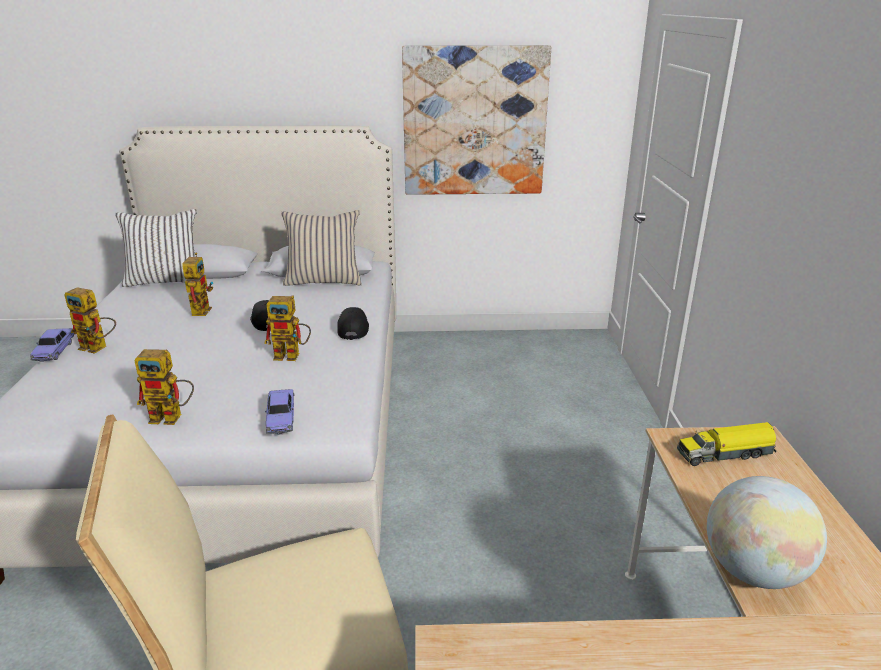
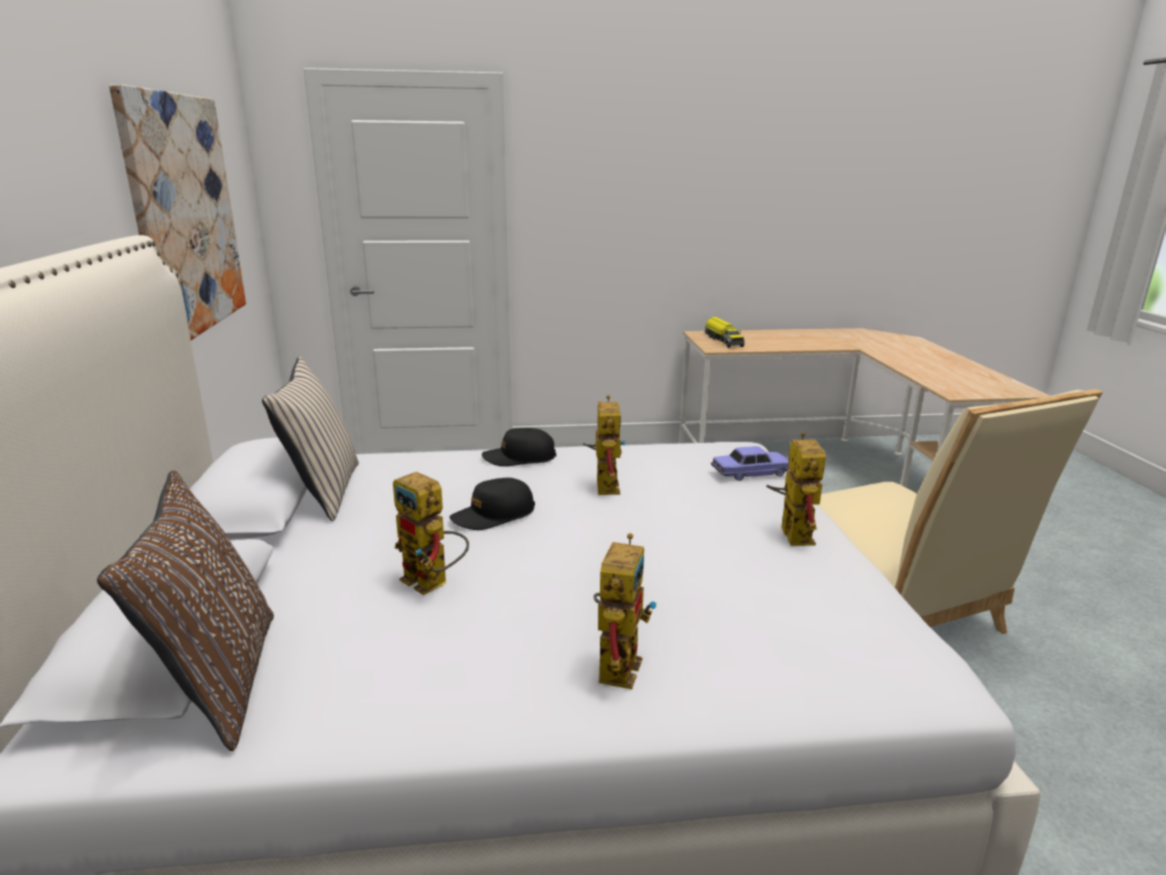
camera: 95 degrees left, 5 degrees down
toy car [30,328,74,362] -> none
white pillow [115,209,197,287] -> brown pillow [97,470,274,751]
toy robot [182,253,213,316] -> toy robot turned 135 degrees counterclockwise [393,472,469,595]
globe [707,476,827,589] -> none

